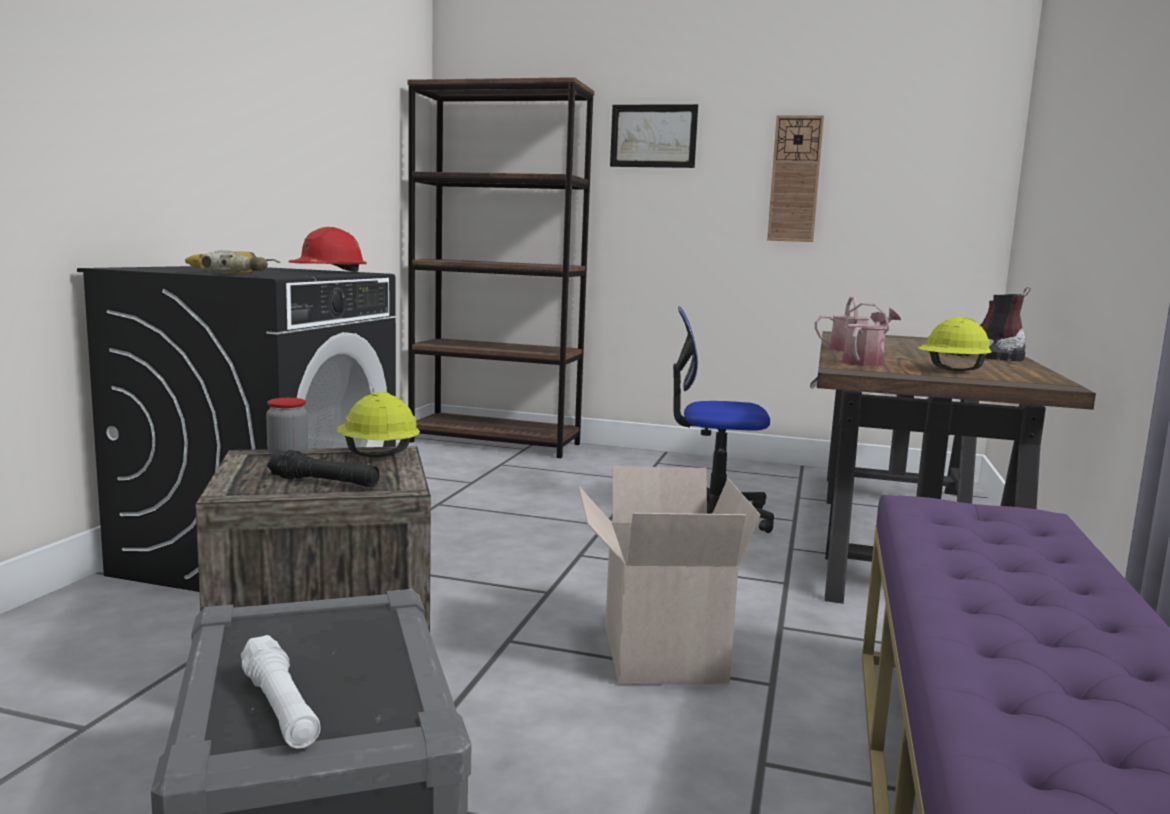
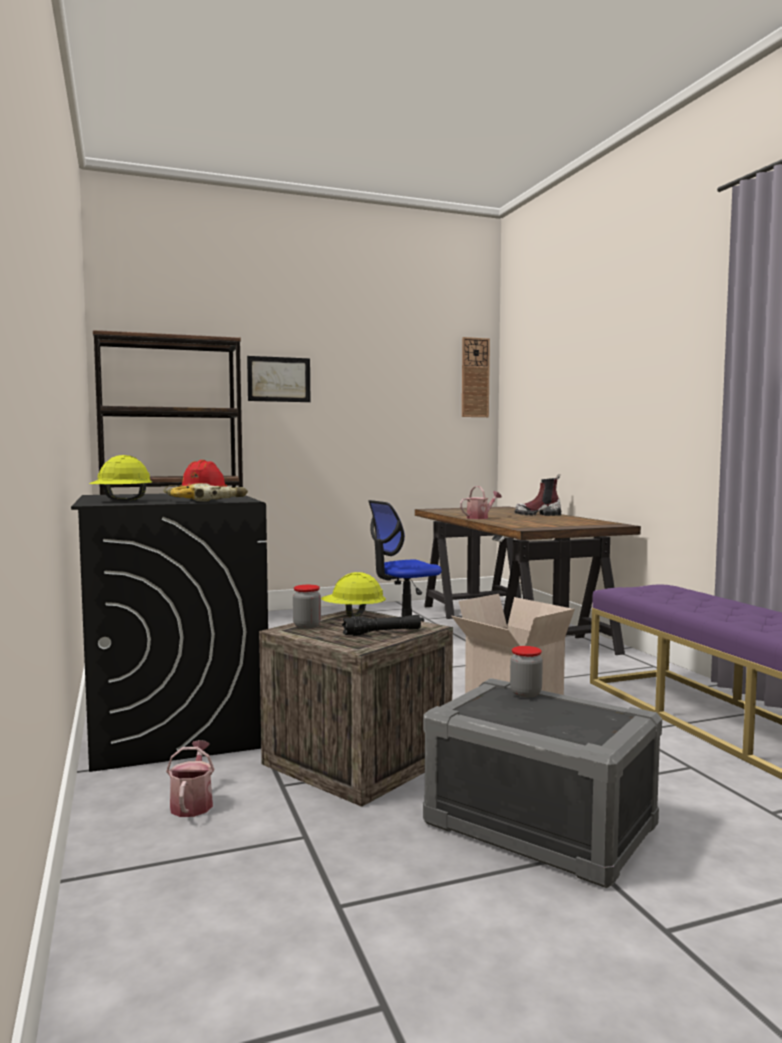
camera: 35 degrees left, 5 degrees down
white flashlight [241,635,321,749] -> none
wall clock [767,115,824,242] -> wall clock moved to [462,337,490,417]
watering can [842,303,890,366] -> watering can moved to [166,740,214,817]
yellow hard hat [918,317,991,371] -> yellow hard hat moved to [89,455,152,501]
none -> jar [510,646,543,697]

